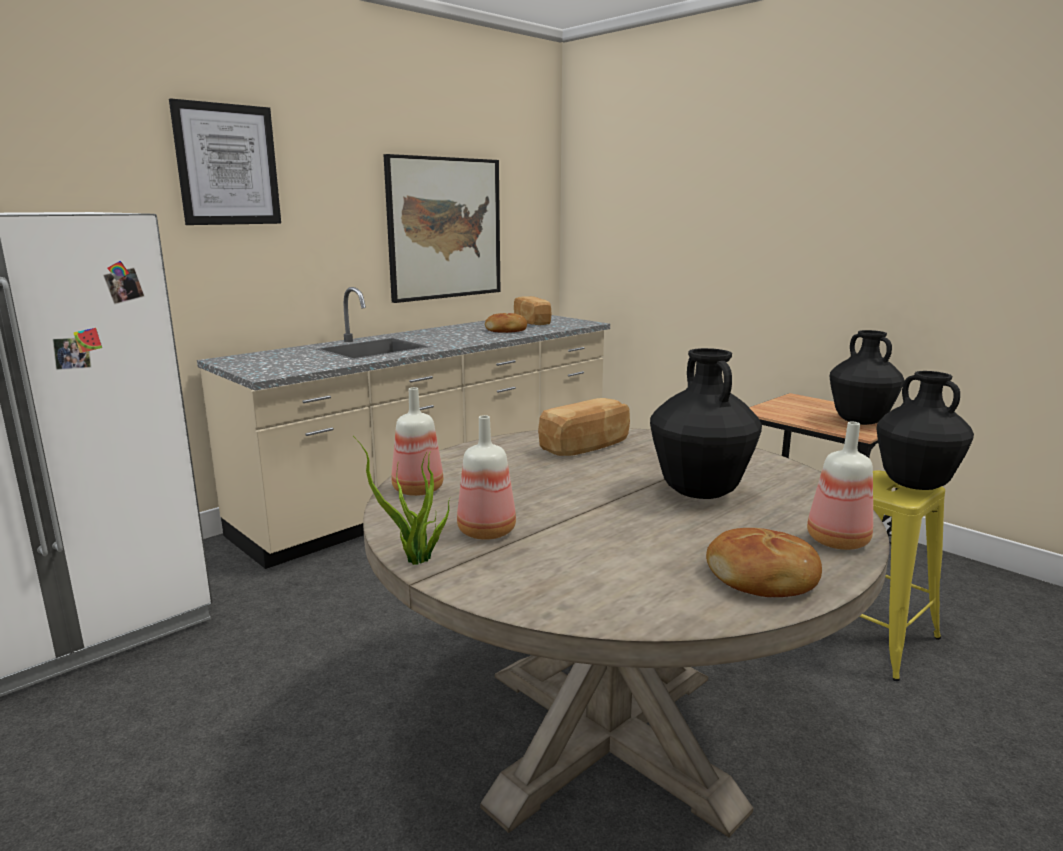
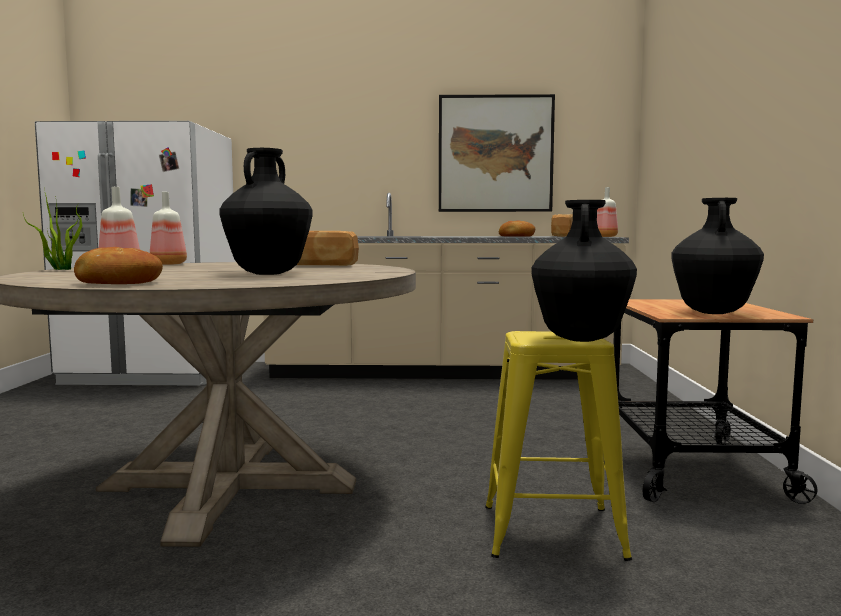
camera: 45 degrees right, 10 degrees down
picture [169,98,281,225] -> none
bottle [807,422,873,550] -> bottle moved to [597,187,618,237]

